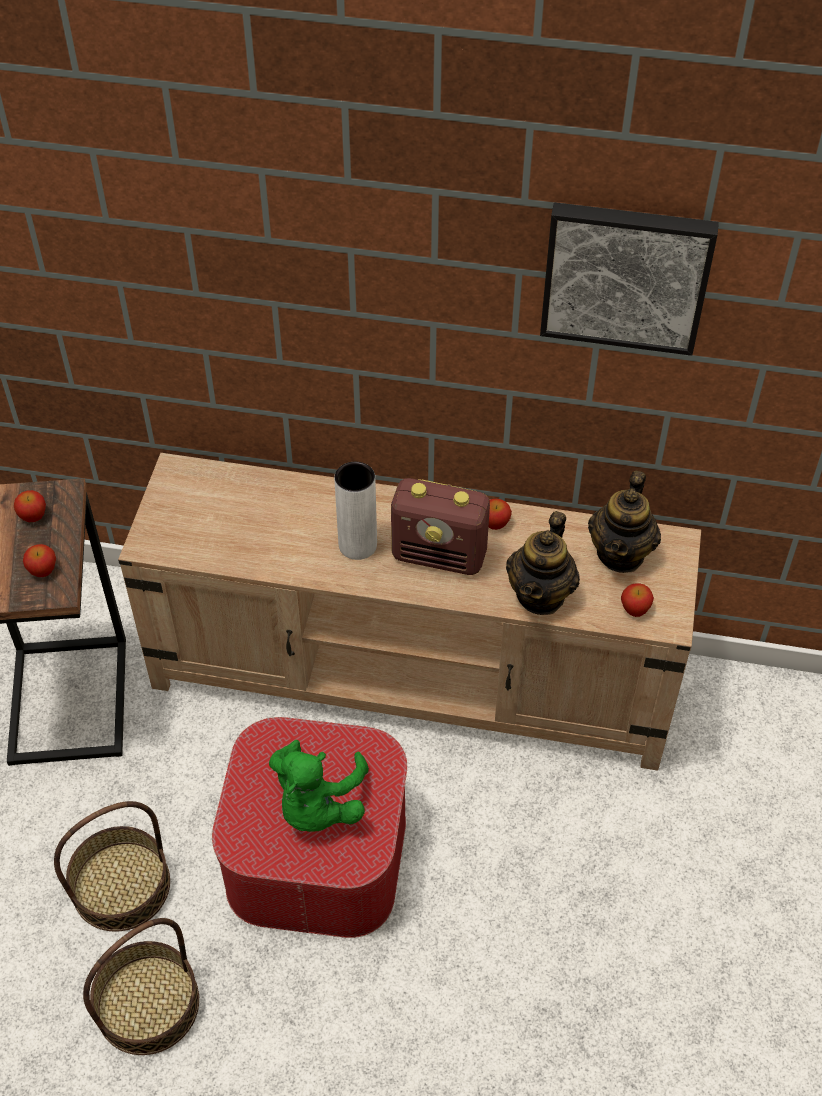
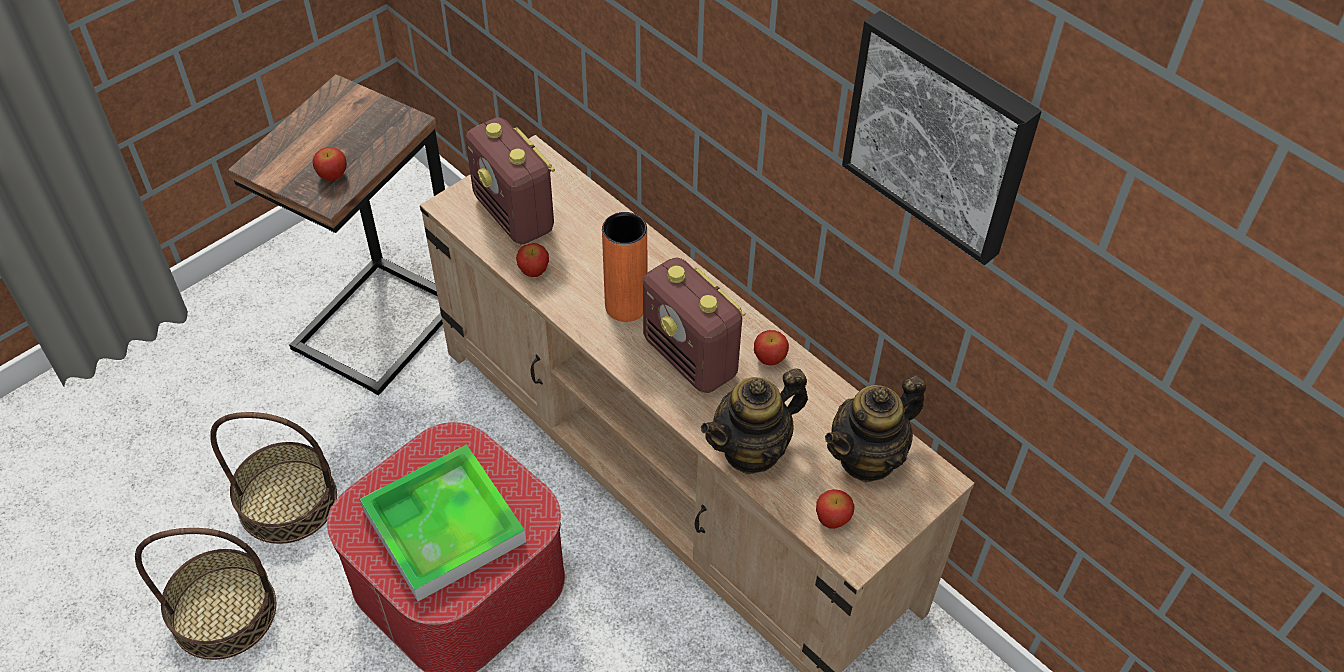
camera: 35 degrees right, 0 degrees up
apple [14,490,46,522] -> apple moved to [516,243,549,277]
green plush toy [269,740,369,832] -> tray [360,444,526,601]
white vase [334,462,377,560] -> orange vase [602,212,647,322]
none -> radio [465,117,555,245]

